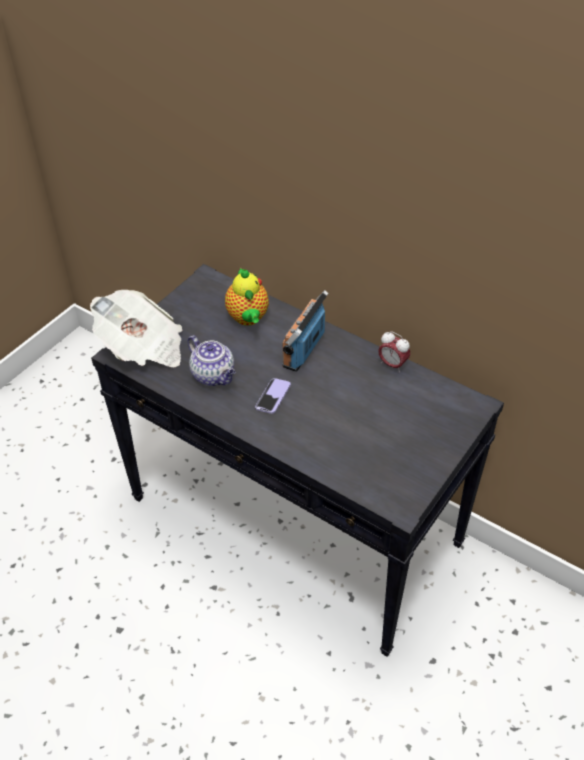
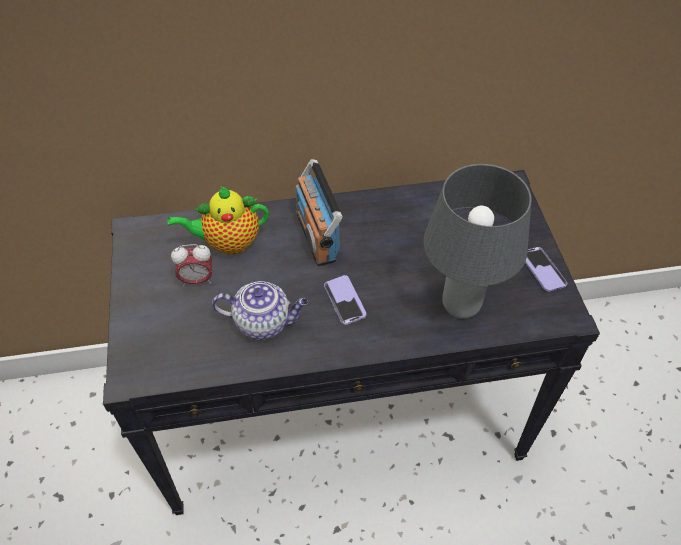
camera: 45 degrees left, 5 degrees up
newspaper [90,290,182,367] -> none
teapot [225,268,269,326] -> teapot turned 135 degrees clockwise [167,186,269,254]
alarm clock [378,331,410,373] -> alarm clock moved to [171,244,212,286]
none -> grey table lamp [423,164,532,318]
none -> phone [525,247,567,292]

